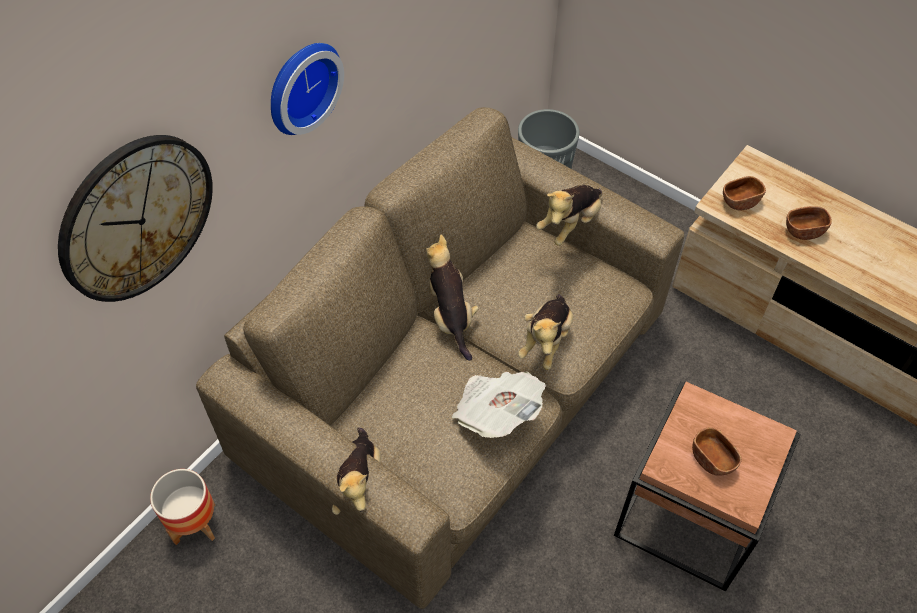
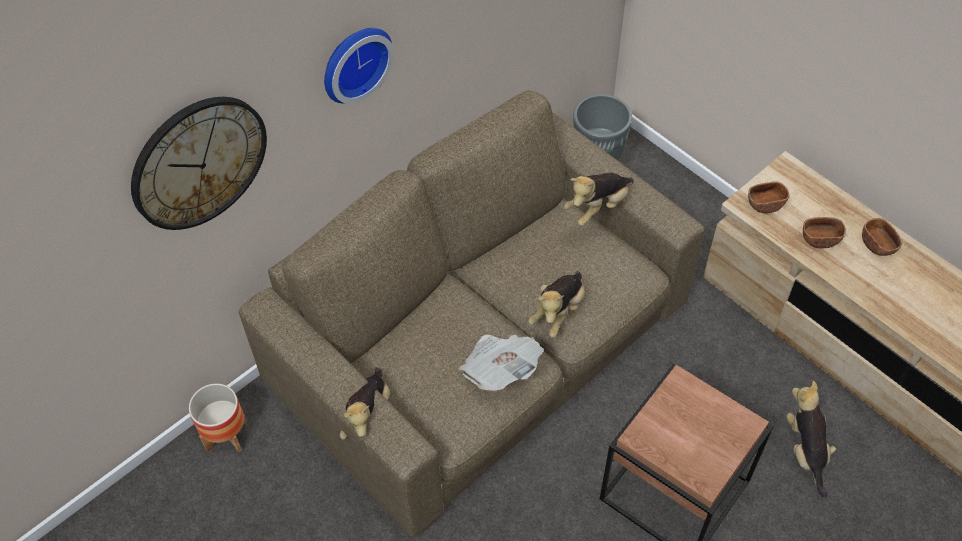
camera: 10 degrees right, 0 degrees up
plush toy [426,235,479,361] -> plush toy moved to [786,381,836,498]
brown bowl [692,427,742,476] -> brown bowl moved to [862,218,902,256]

